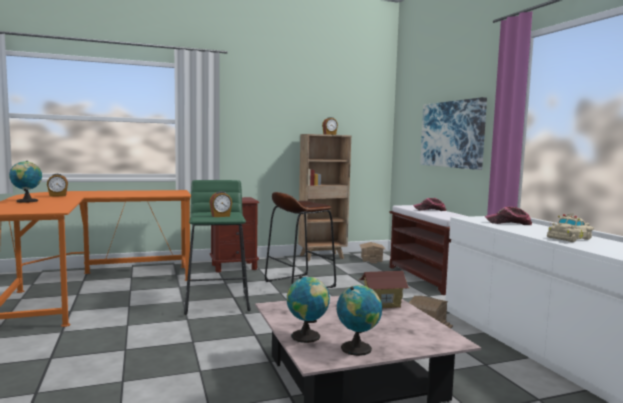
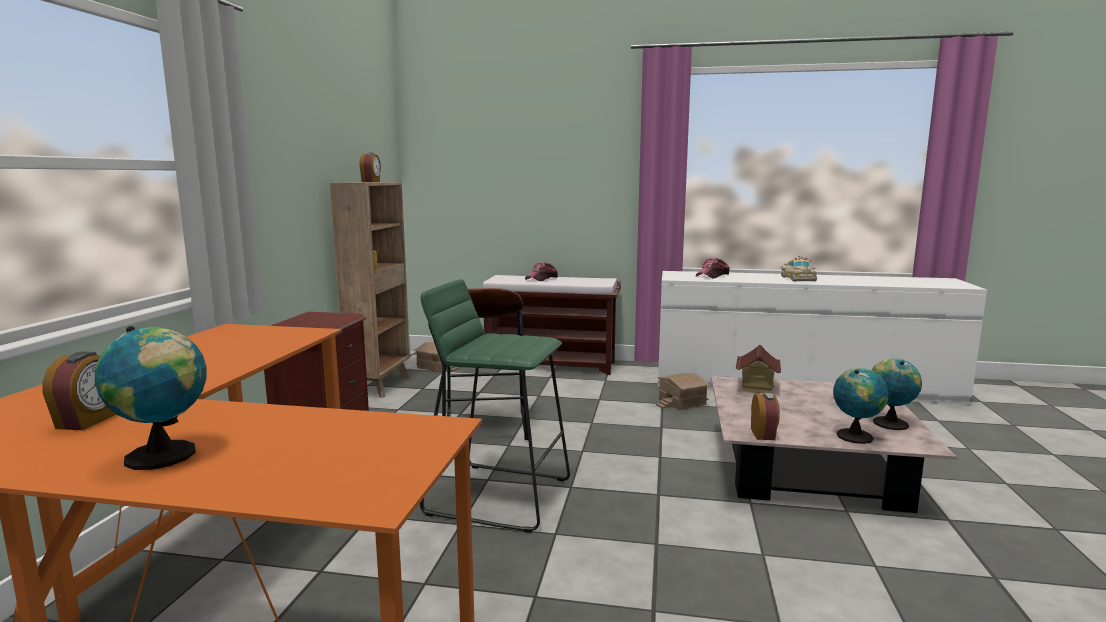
camera: 60 degrees left, 5 degrees up
alarm clock [209,191,232,217] -> alarm clock moved to [751,393,780,440]
picture [420,97,487,170] -> none

